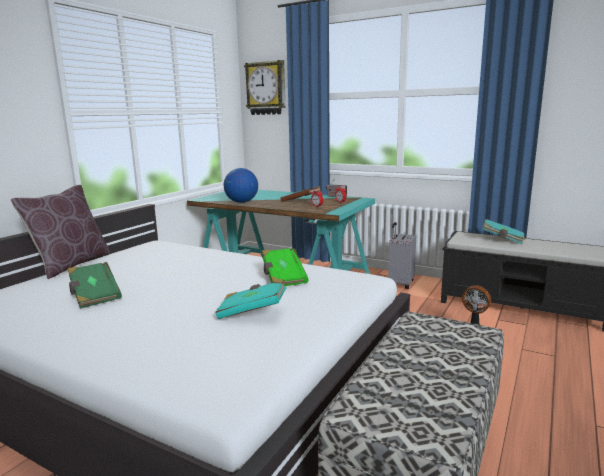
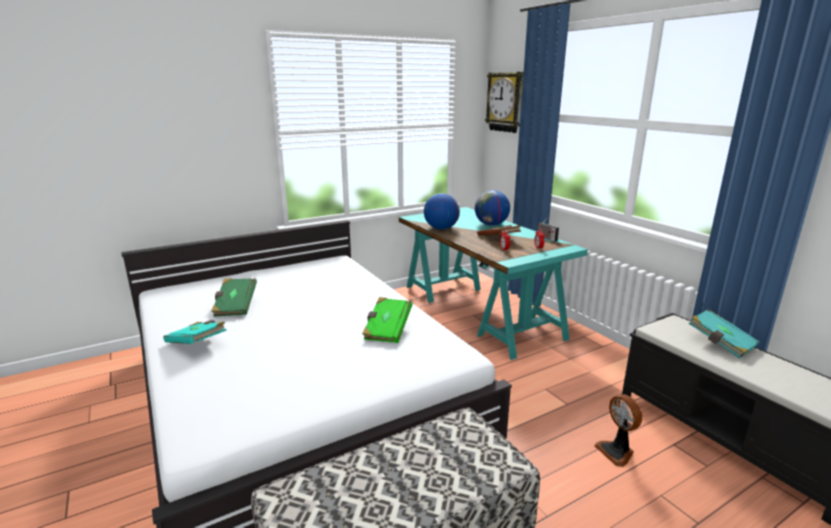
camera: 30 degrees right, 5 degrees up
brown pillow [11,185,111,279] -> none
turquoise book [215,279,286,319] -> turquoise book moved to [163,320,226,344]
grey suitcase [388,222,416,289] -> none
none -> globe [475,190,510,226]

